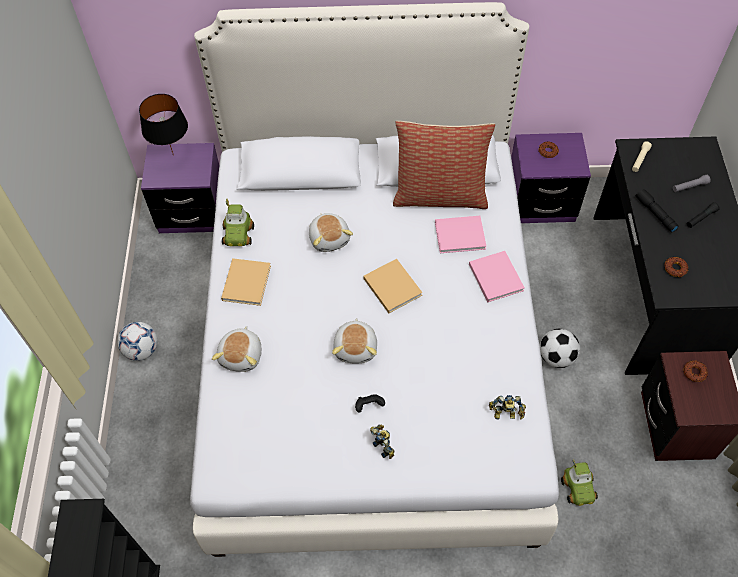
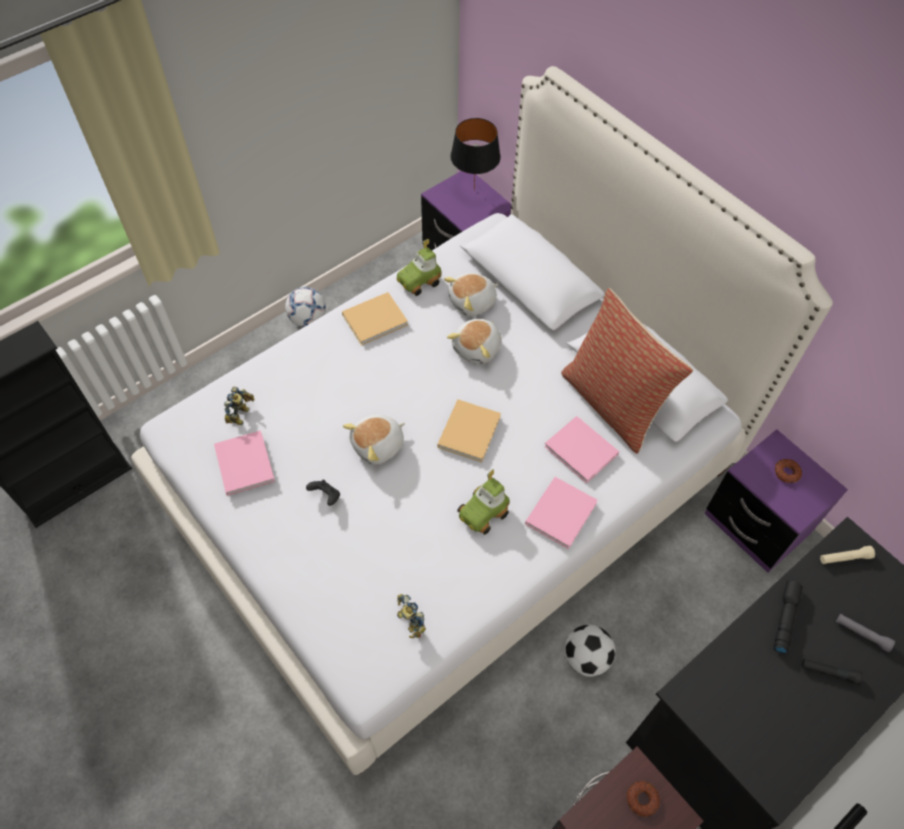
camera: 50 degrees right, 0 degrees up
plush toy [212,326,262,372] -> plush toy moved to [444,273,499,316]
toy robot [370,425,395,459] -> toy robot moved to [224,387,255,425]
toy car [561,459,598,506] -> toy car moved to [457,469,510,535]
donut [664,257,689,278] -> none
none -> pink book [214,430,275,496]

